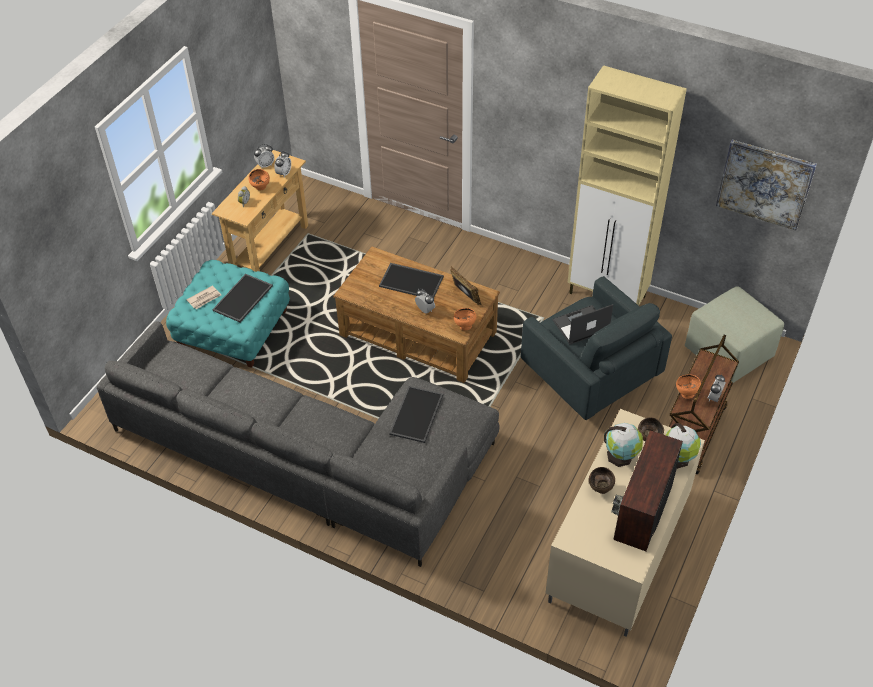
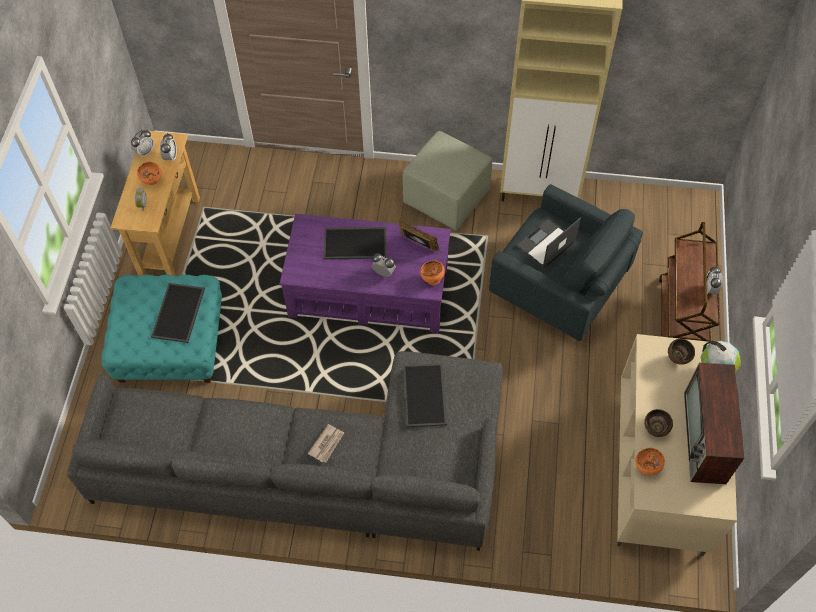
camera: 20 degrees left, 10 degrees up
newspaper [186,286,221,309] -> newspaper moved to [308,424,344,463]
brown coffee table [333,247,500,383] -> purple coffee table [279,214,451,333]
globe [604,423,643,467] -> none
orange bowl [676,375,701,399] -> orange bowl moved to [635,448,665,476]
green ottoman [685,286,784,383] -> green ottoman moved to [402,131,492,230]
picture [716,139,817,230] -> none

